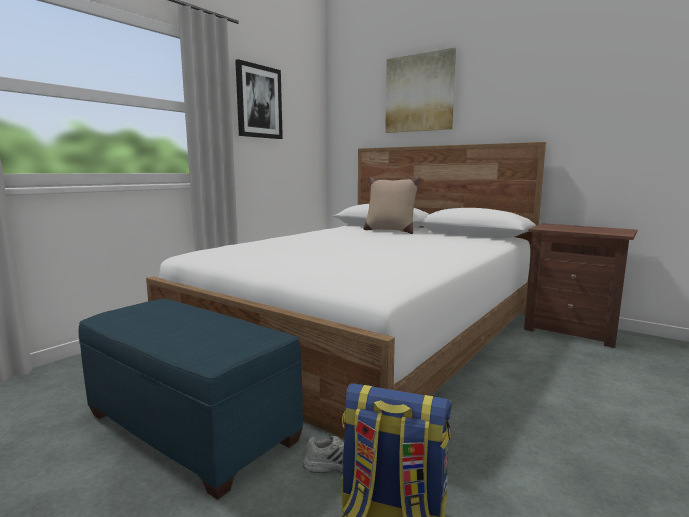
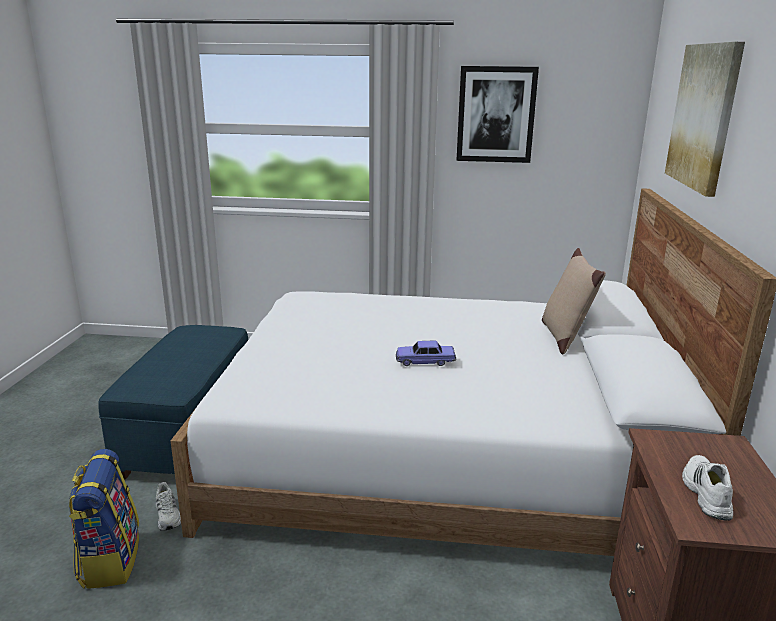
camera: 60 degrees right, 10 degrees up
none -> toy car [396,341,456,366]
none -> white shoe [682,455,733,521]

